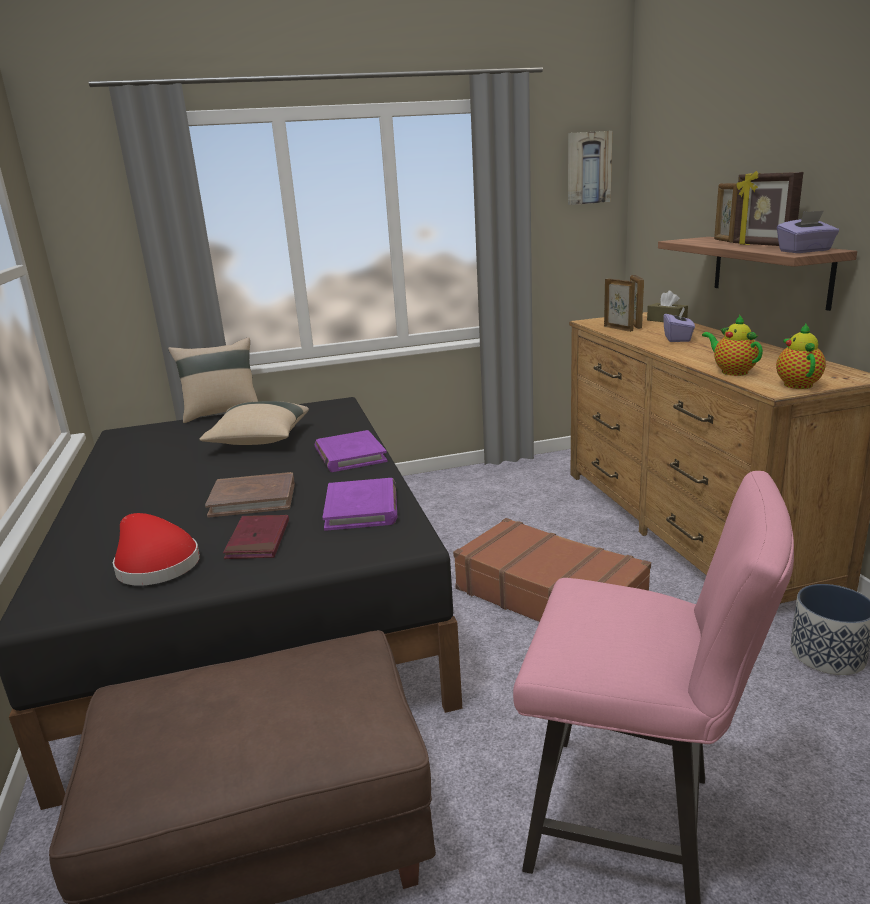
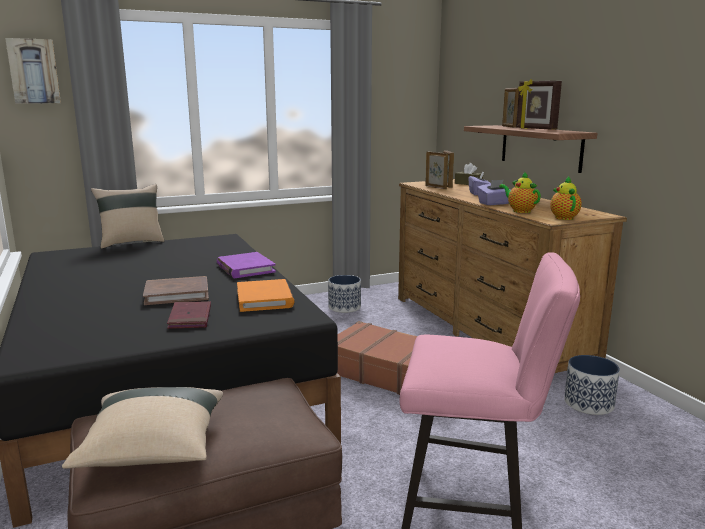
camera: 10 degrees left, 5 degrees down
red hat [113,513,200,585] -> none
beige pillow [199,401,309,445] -> beige pillow moved to [62,387,223,469]
purple book [323,478,397,531] -> orange book [237,279,294,312]
picture [568,131,612,205] -> picture moved to [5,38,61,104]
purple tissue box [777,210,839,253] -> purple tissue box moved to [477,180,510,205]
none -> planter [328,275,361,313]

